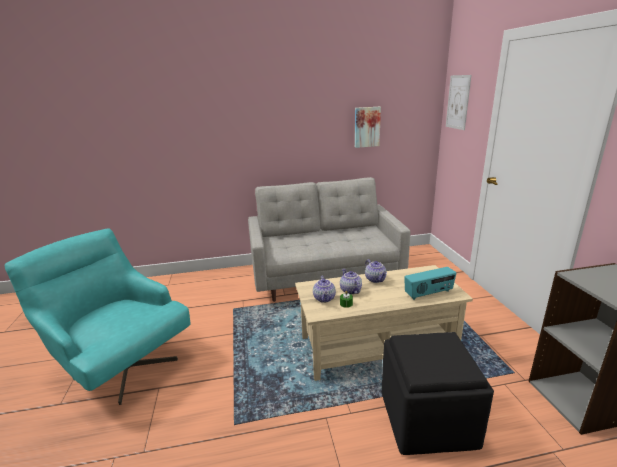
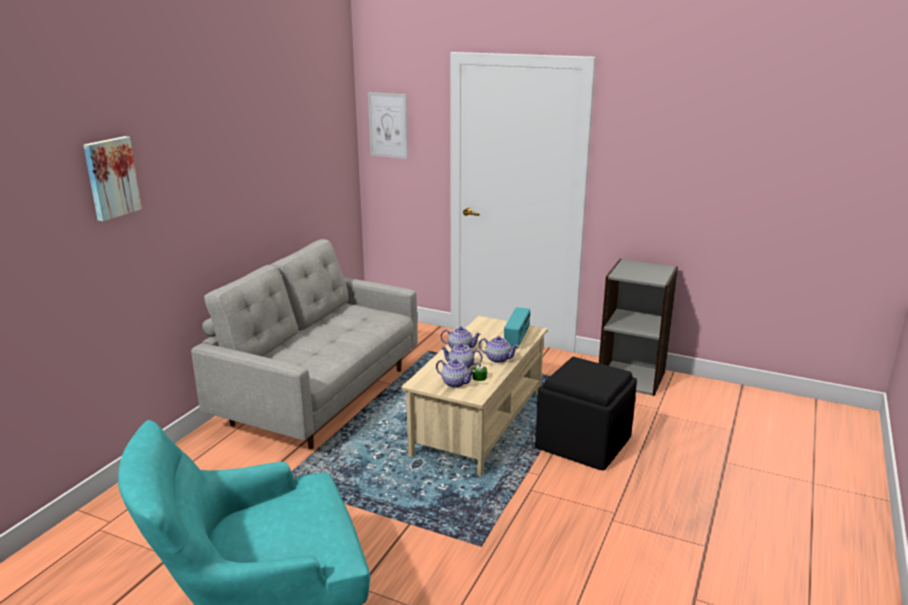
camera: 55 degrees left, 0 degrees up
picture [355,107,381,148] -> picture moved to [83,136,142,221]
none -> teapot [479,336,519,363]

